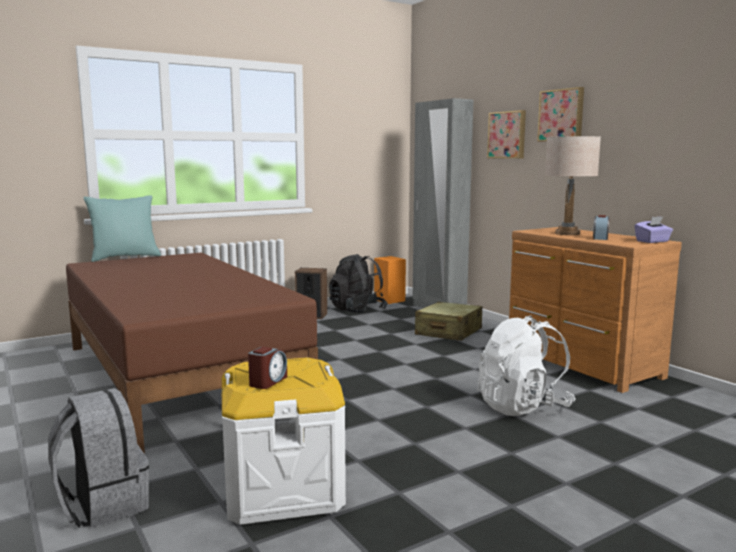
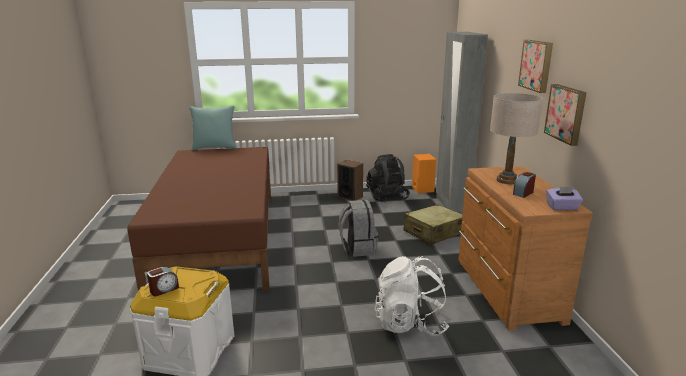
camera: 25 degrees right, 10 degrees up
grey backpack [48,388,149,528] -> grey backpack moved to [339,200,378,257]
picture [487,110,526,158] -> picture moved to [544,84,587,146]

